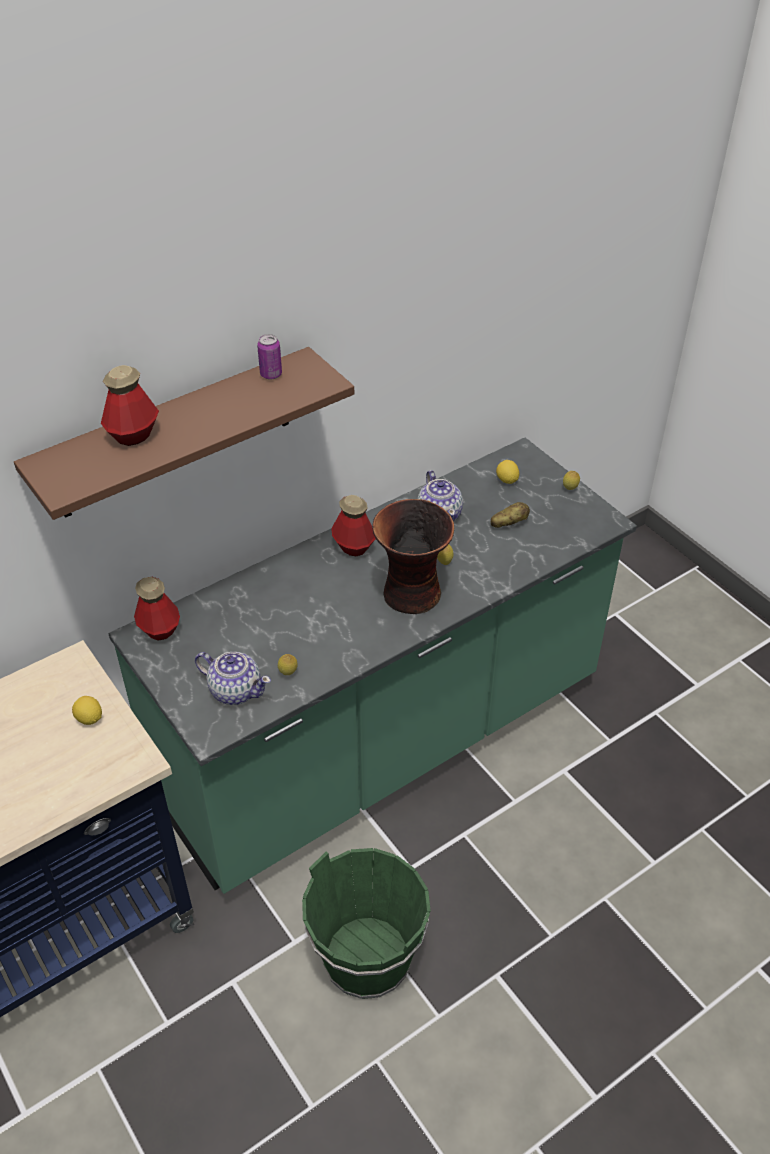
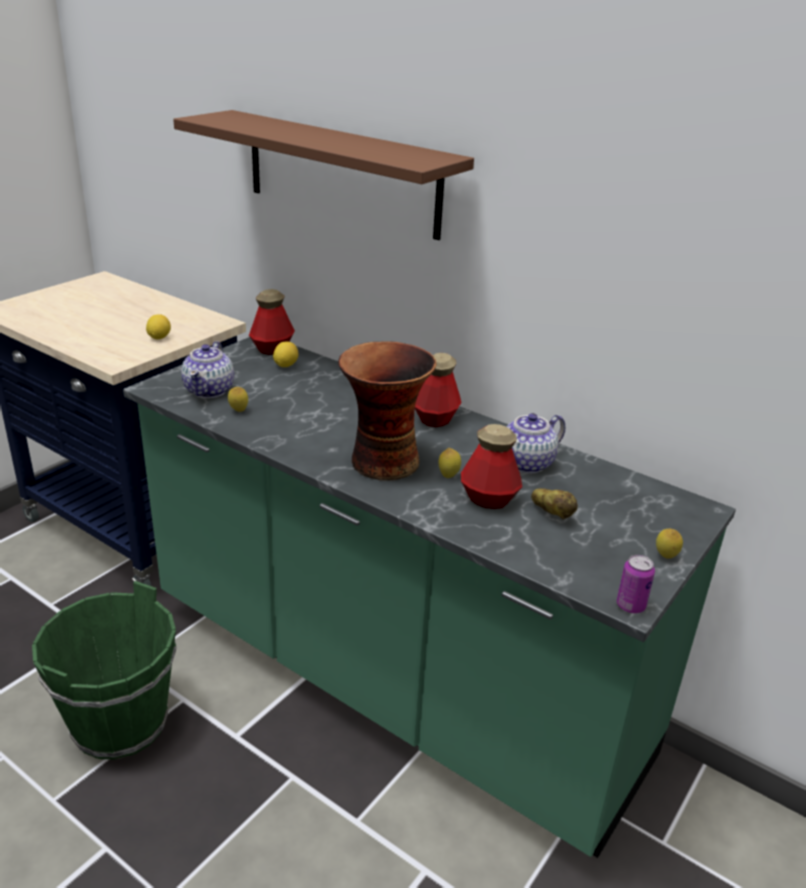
camera: 70 degrees right, 15 degrees down
bottle [101,365,159,446] -> bottle moved to [461,424,522,509]
can [257,334,282,380] -> can moved to [617,555,655,613]
lemon [496,460,519,484] -> lemon moved to [273,341,298,367]

